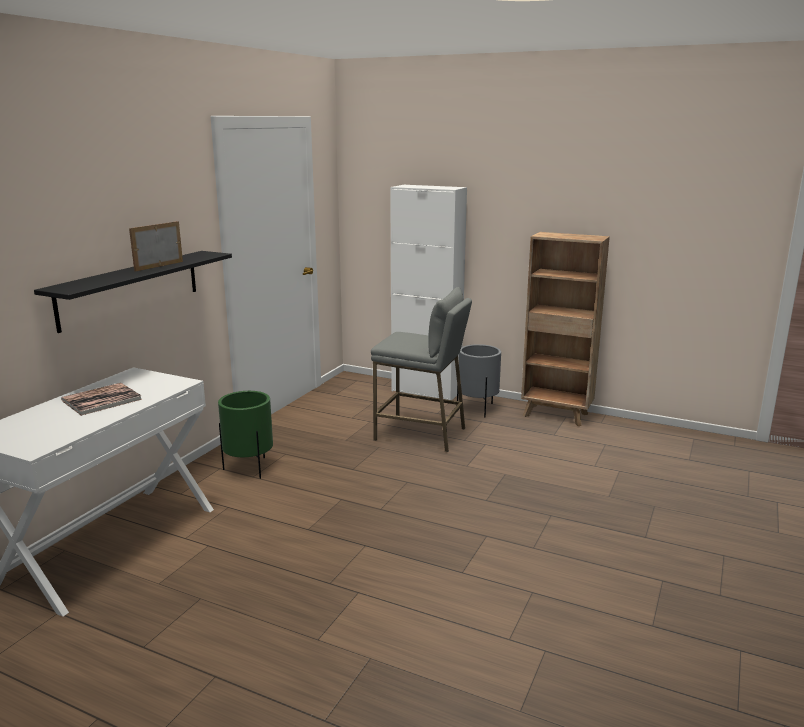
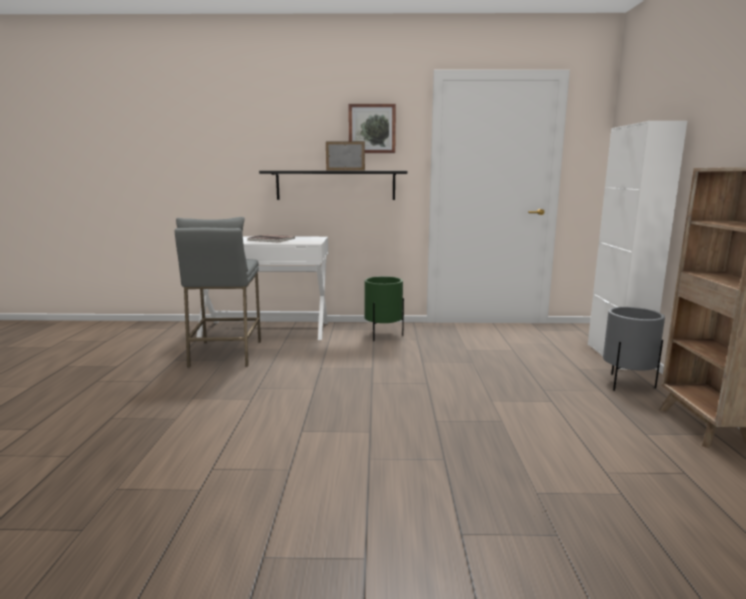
camera: 65 degrees right, 5 degrees down
grey stool [371,287,472,452] -> grey stool moved to [175,217,261,368]
none -> picture [348,104,396,153]

